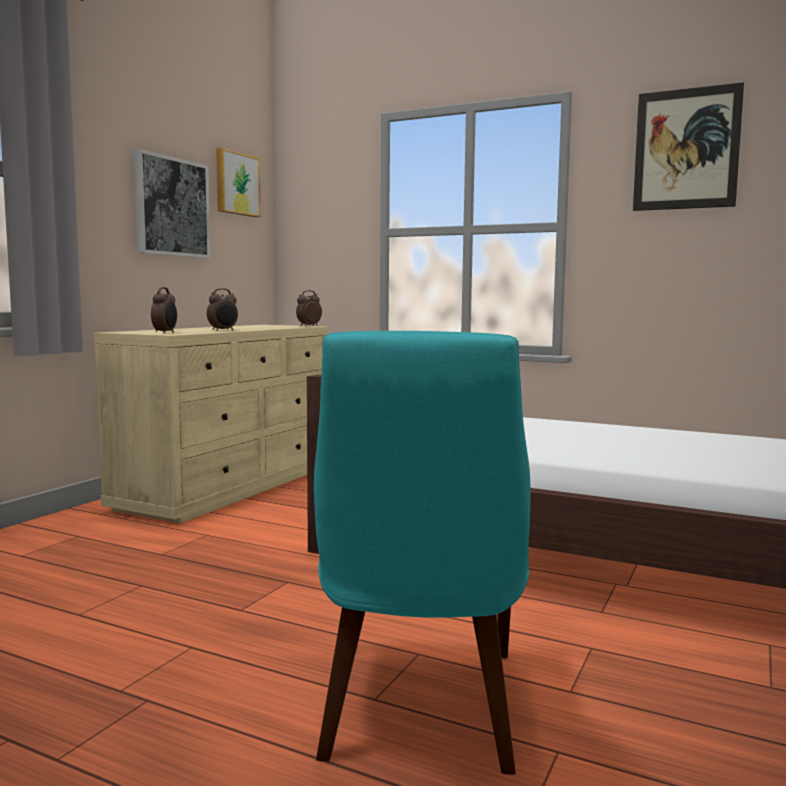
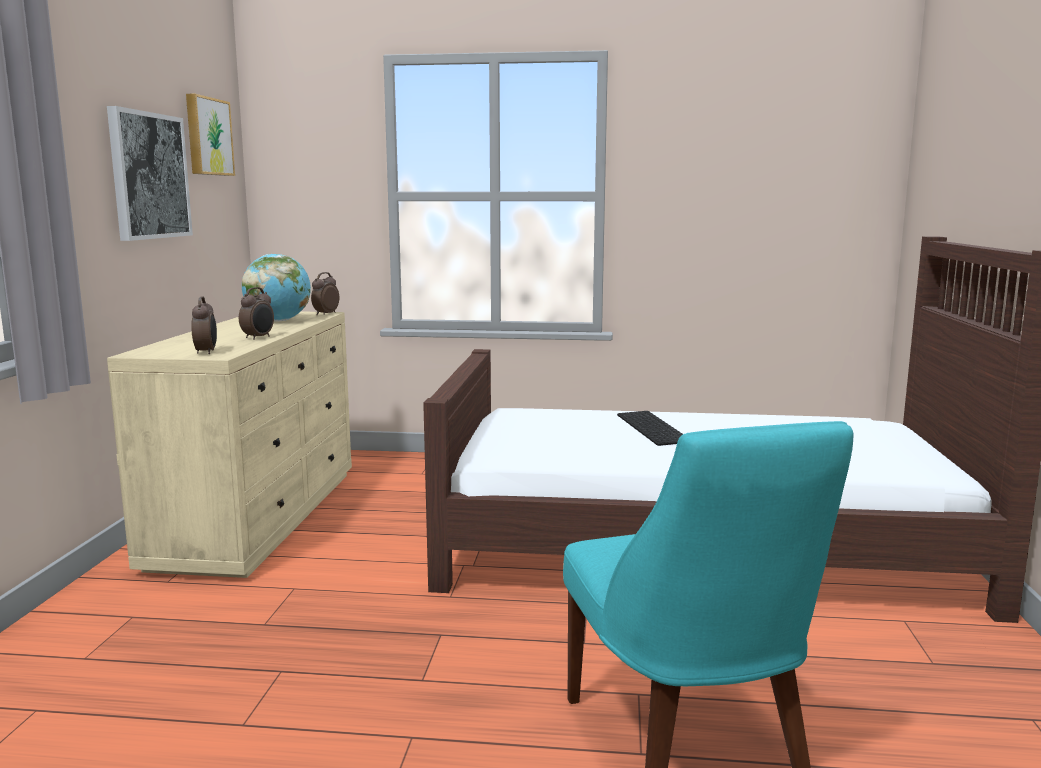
camera: 20 degrees left, 5 degrees up
picture [633,82,744,211] -> none
none -> globe [242,254,311,321]
none -> keyboard [617,411,683,446]

